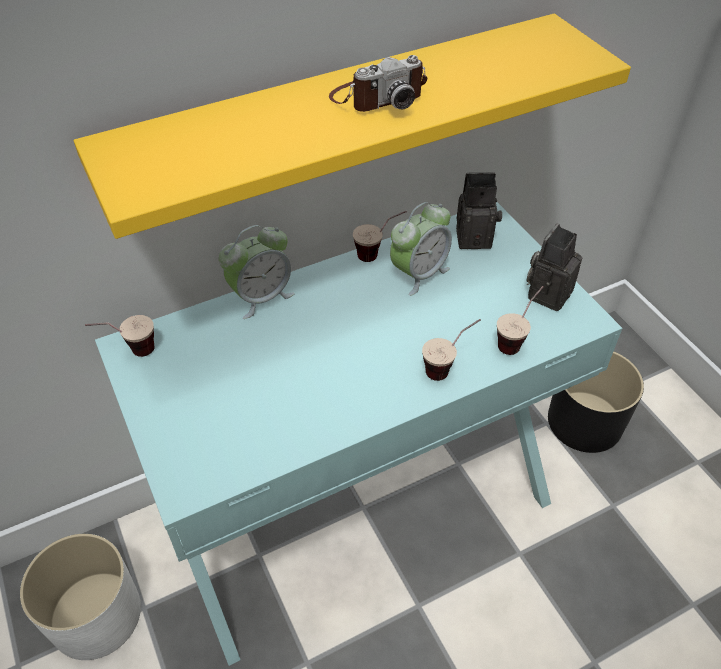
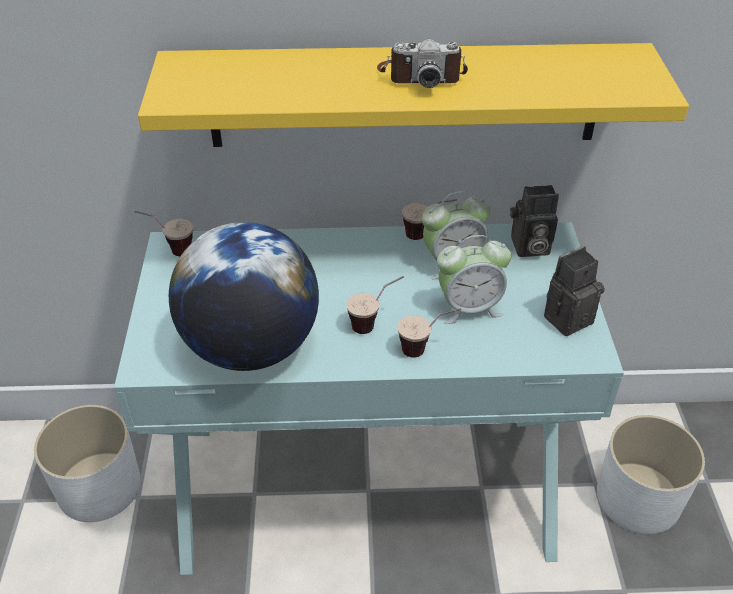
camera: 25 degrees right, 5 degrees down
alarm clock [219,225,295,319] -> alarm clock moved to [437,235,511,324]
camera [456,172,502,249] -> camera turned 150 degrees clockwise [510,185,559,257]
cup [497,286,544,355] -> cup moved to [346,276,404,334]
black planter [548,351,644,453] -> white planter [597,415,705,534]
none -> globe [169,222,319,371]

